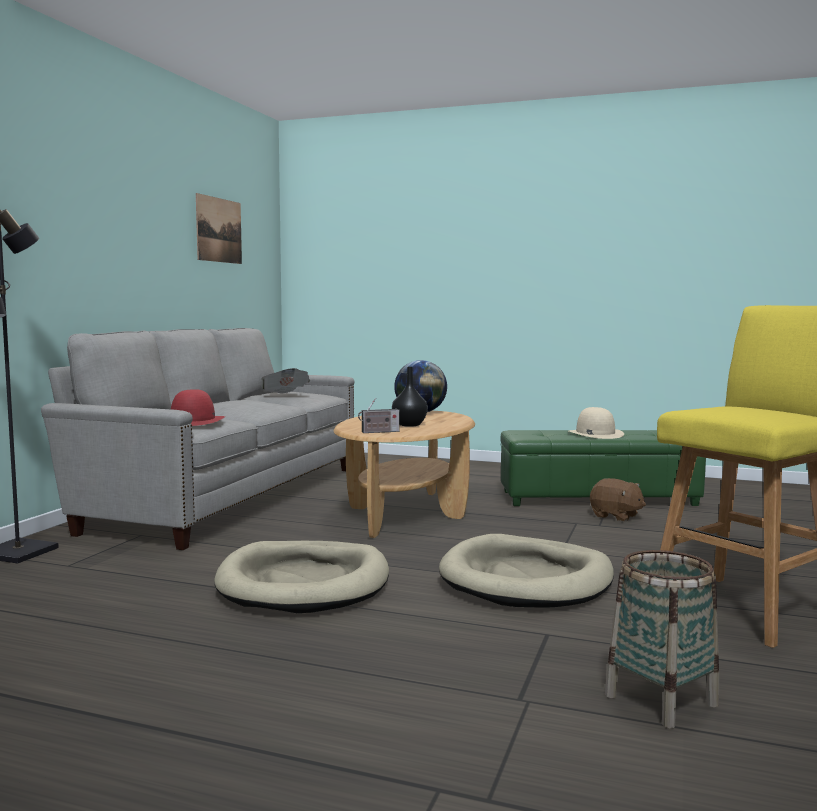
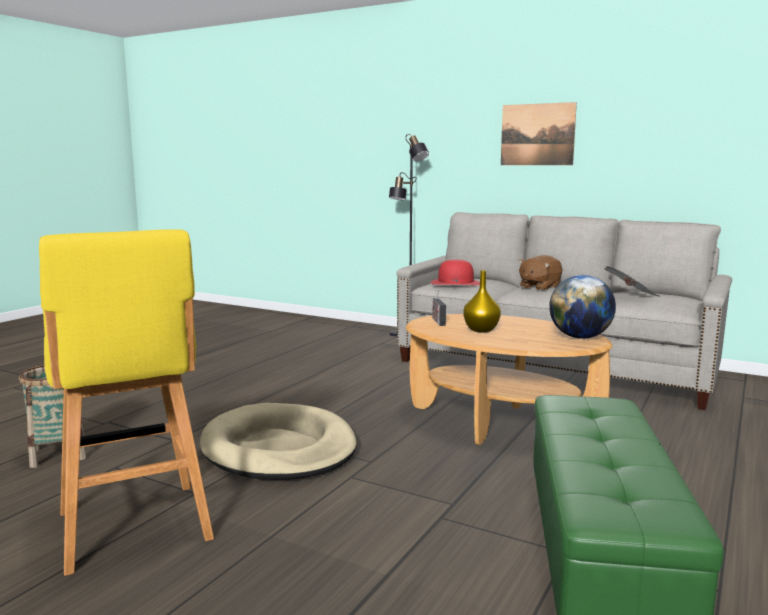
camera: 100 degrees right, 5 degrees up
picture [196,193,242,264] -> picture moved to [501,102,577,165]
beige dog bed [214,541,389,613] -> none
black vase [392,367,428,427] -> yellow vase [463,270,501,332]
beige hat [569,407,624,439] -> none
brown plush toy [590,478,646,522] -> brown plush toy moved to [519,255,562,291]

